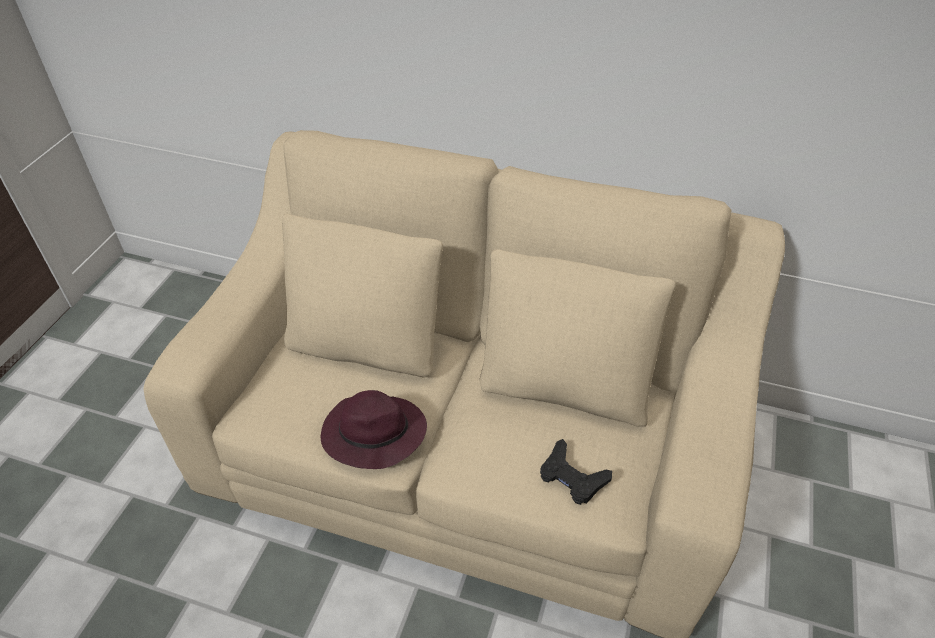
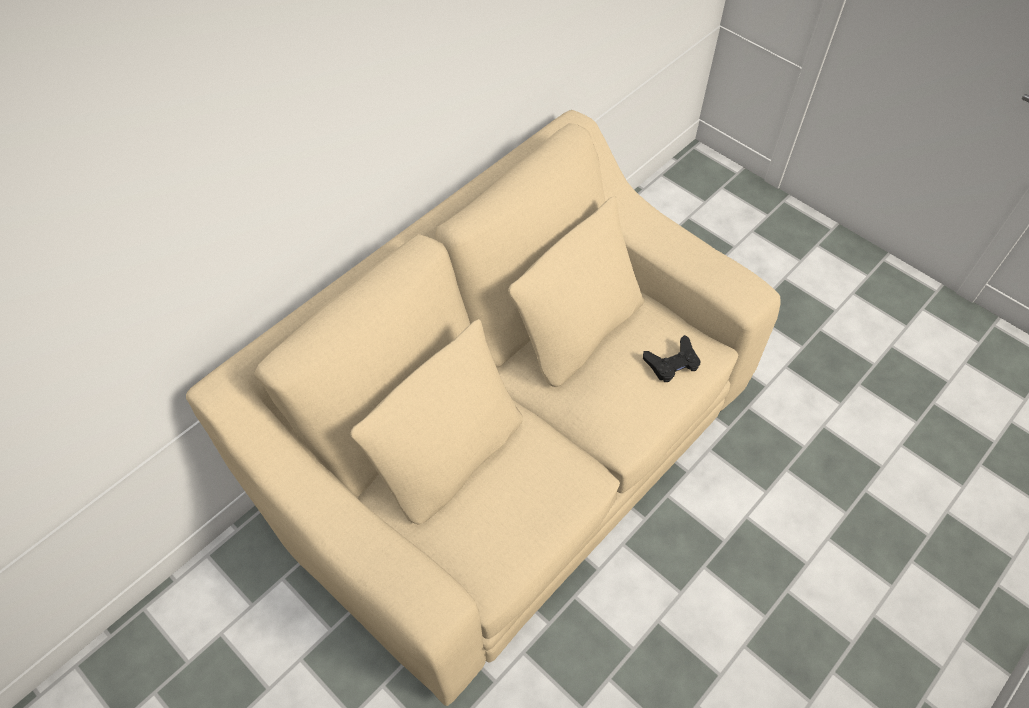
camera: 65 degrees left, 10 degrees up
purple hat [321,390,427,469] -> none

